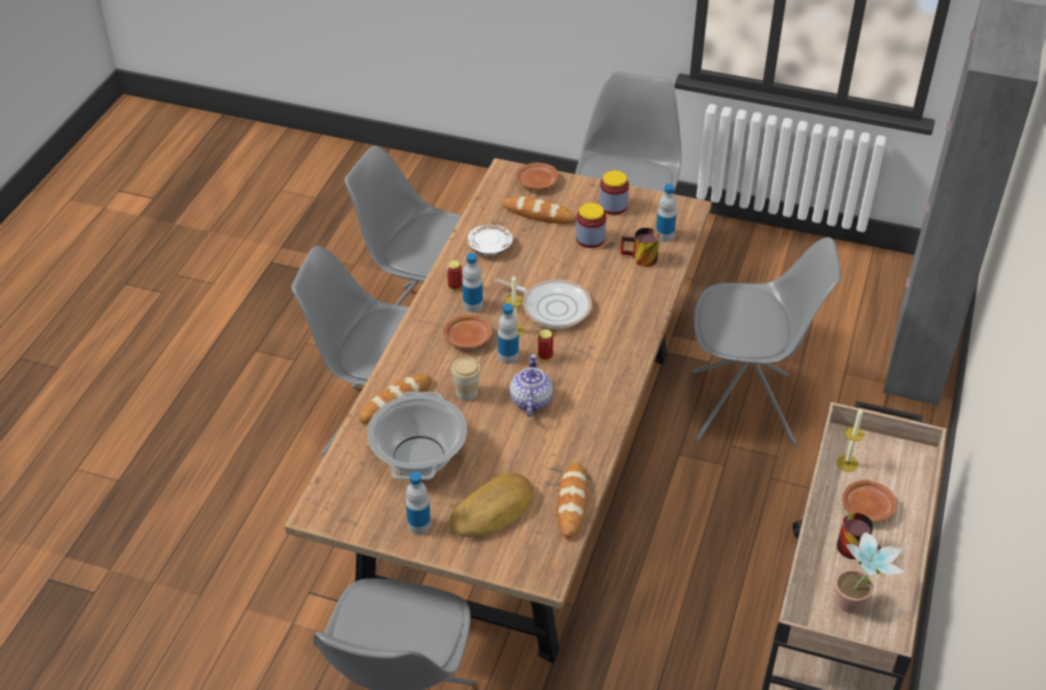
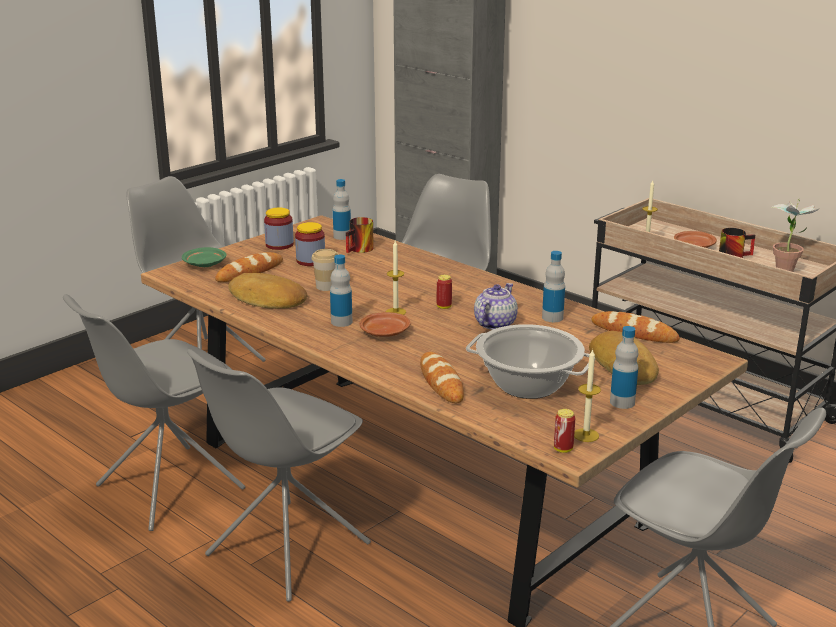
camera: 65 degrees left, 20 degrees down
can [447,260,462,291] -> can moved to [554,409,575,453]
cup [451,357,481,401] -> cup moved to [312,249,339,291]
white plate [467,224,513,255] -> bread [228,273,307,309]
frying pan [494,278,592,329] -> none
bottle [498,303,519,364] -> bottle moved to [542,251,565,322]
teapot [510,354,553,417] -> teapot turned 90 degrees clockwise [474,283,518,330]
brown plate [516,163,559,190] -> green plate [182,247,226,267]
none -> candle [574,349,601,442]

